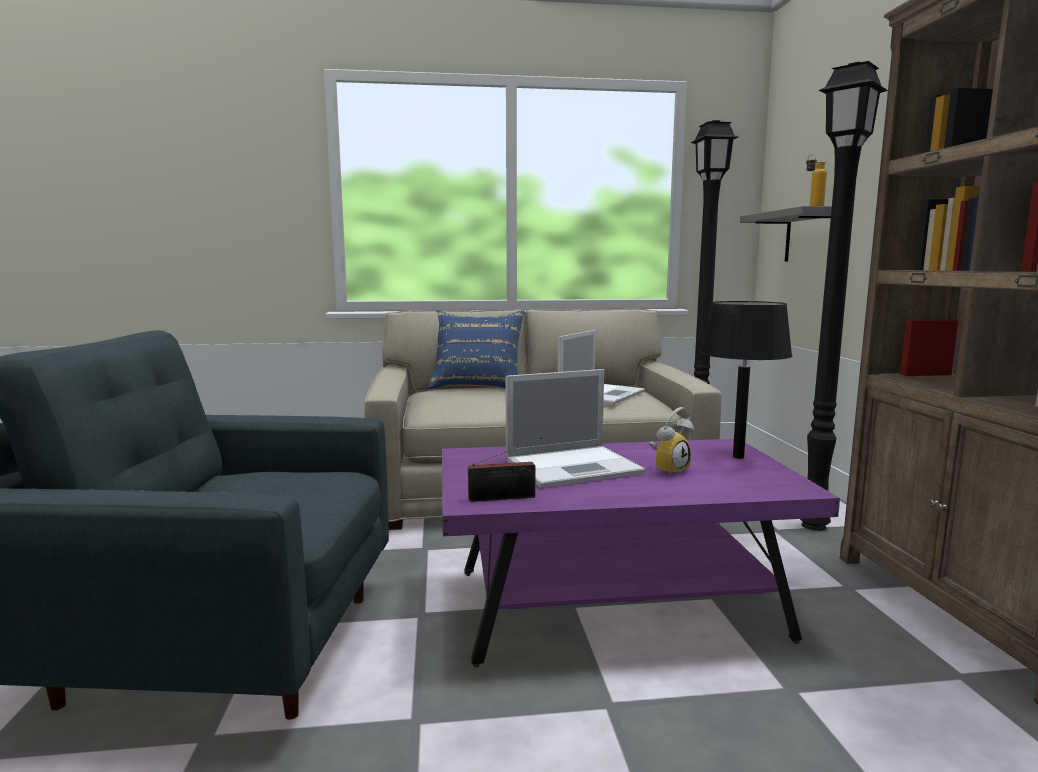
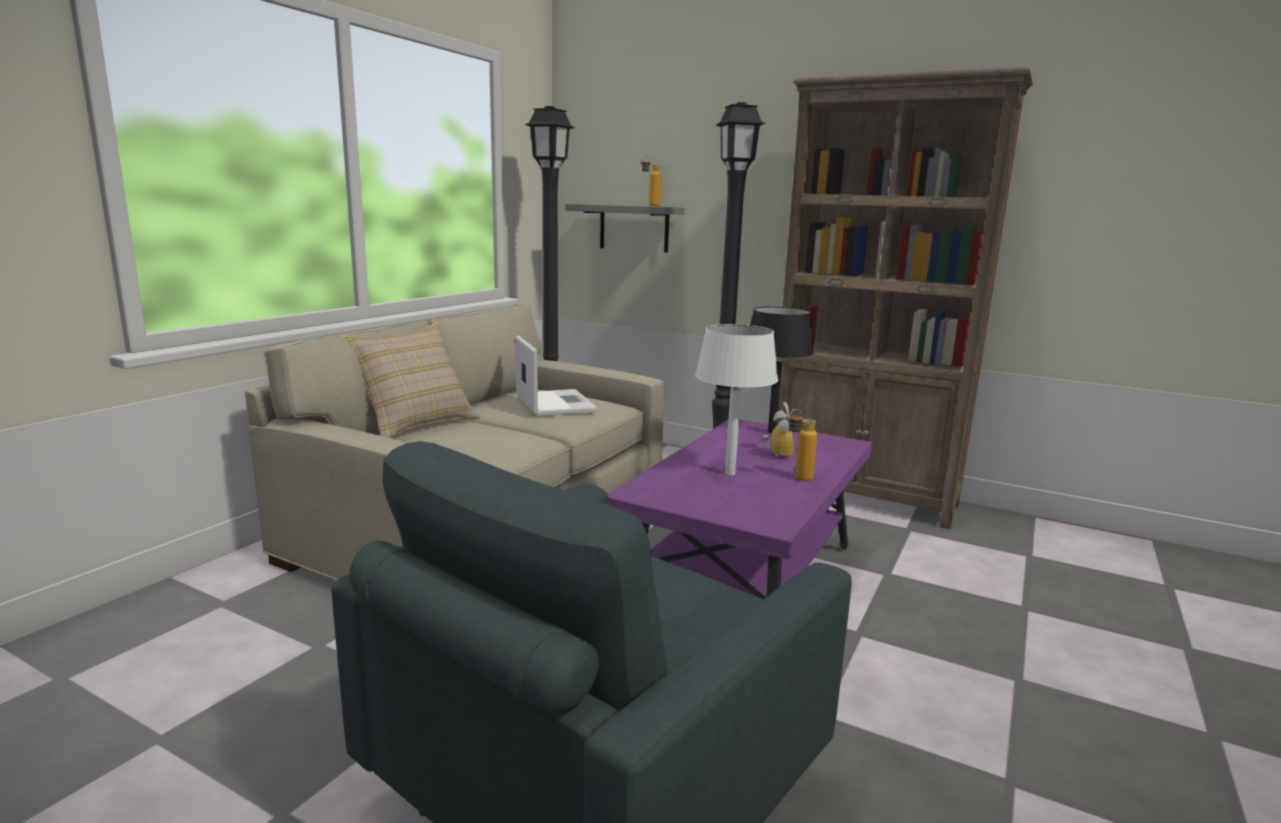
camera: 55 degrees left, 5 degrees up
blue pillow [428,310,525,389] -> beige pillow [337,322,480,438]
radio [468,437,542,502] -> none
laptop [506,369,645,488] -> white table lamp [695,324,779,475]
none -> bottle [788,409,817,481]

